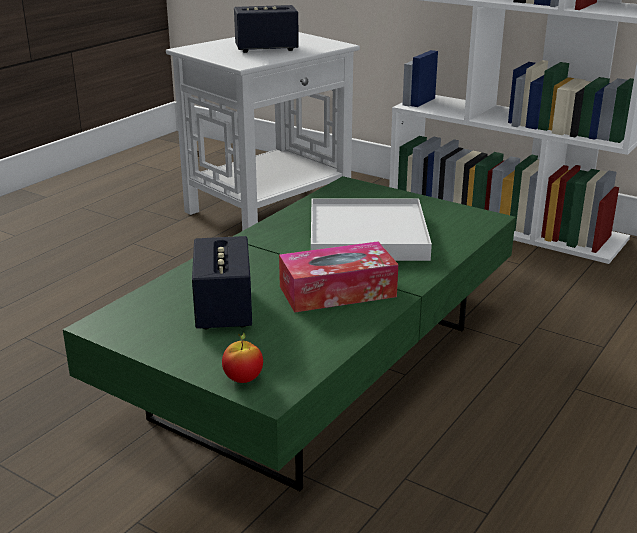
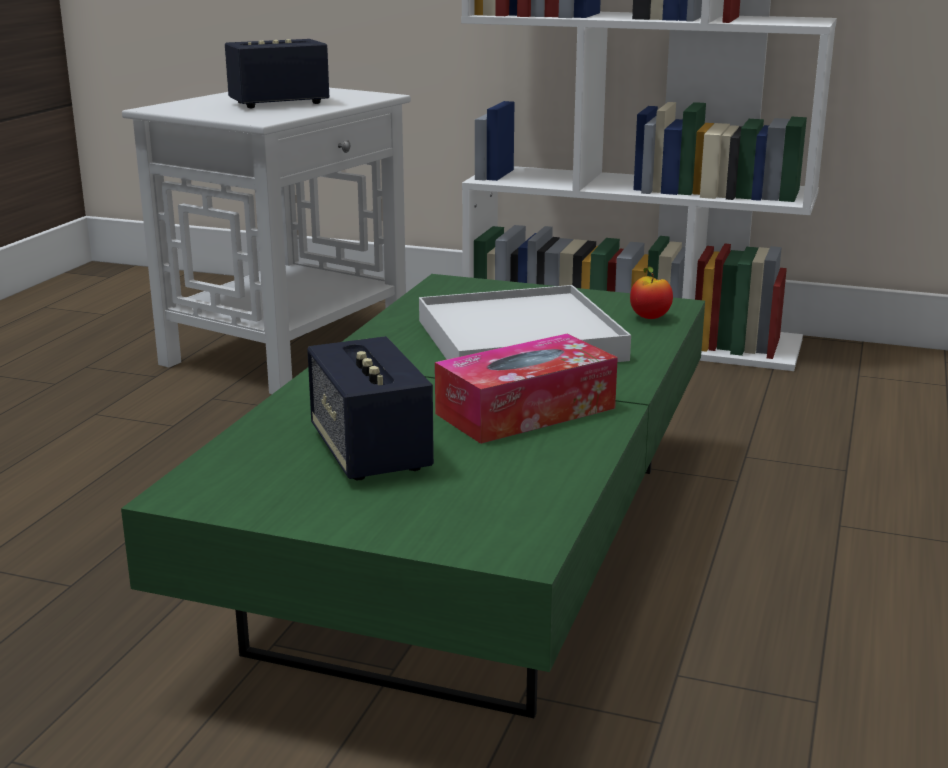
camera: 15 degrees left, 5 degrees down
apple [222,332,263,383] -> apple moved to [630,267,673,319]

